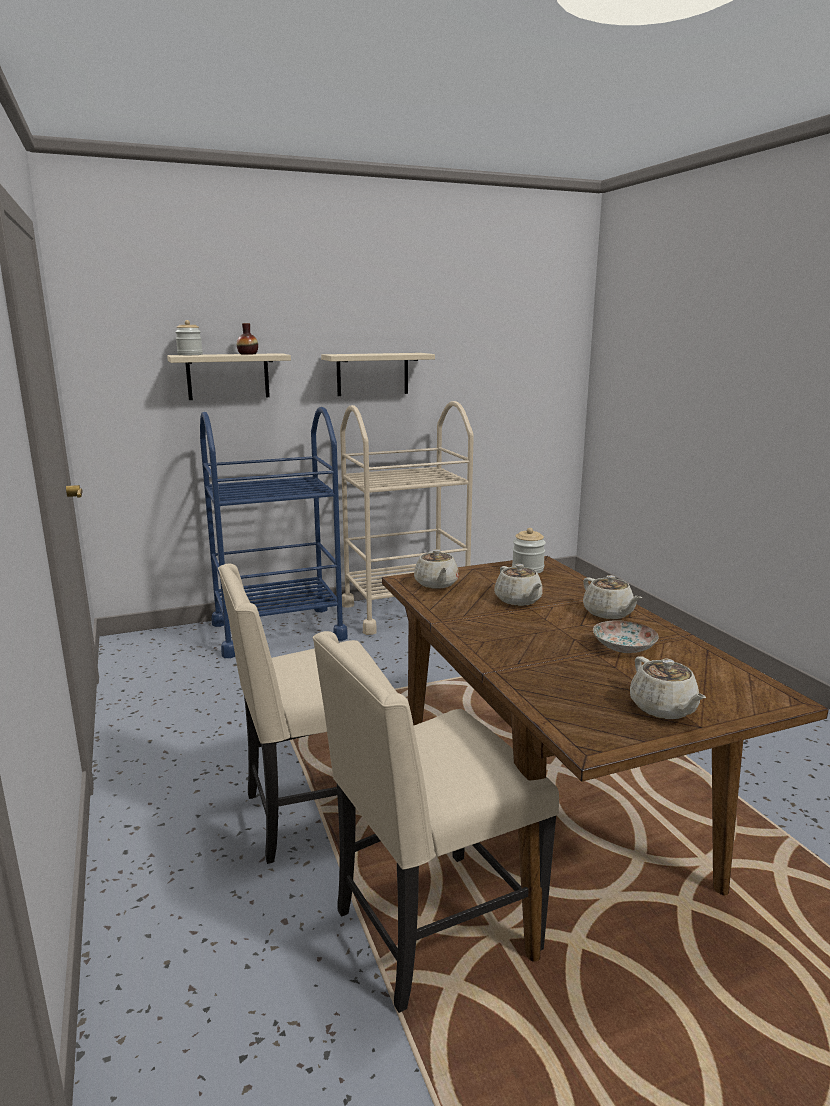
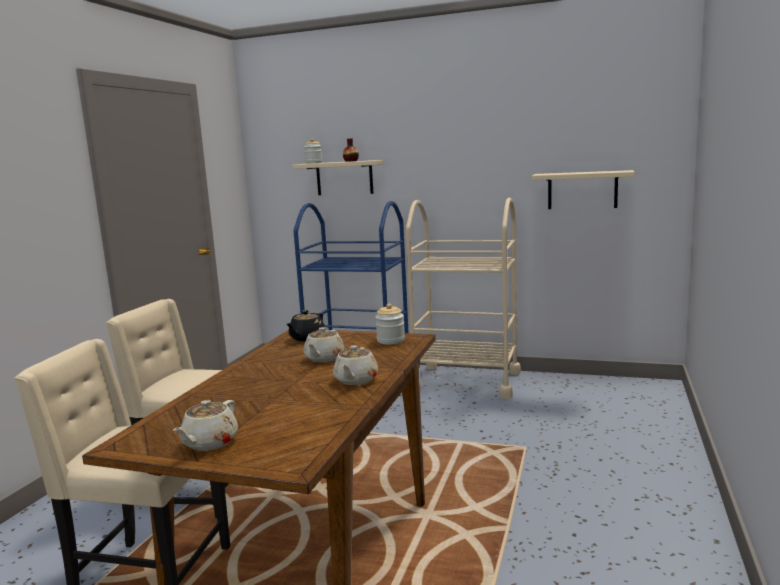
camera: 40 degrees right, 5 degrees down
beige shelf [321,353,435,396] -> beige shelf moved to [532,170,635,209]
beige teapot [414,549,459,588] -> black teapot [286,310,325,341]
plate [593,621,659,653] -> none

